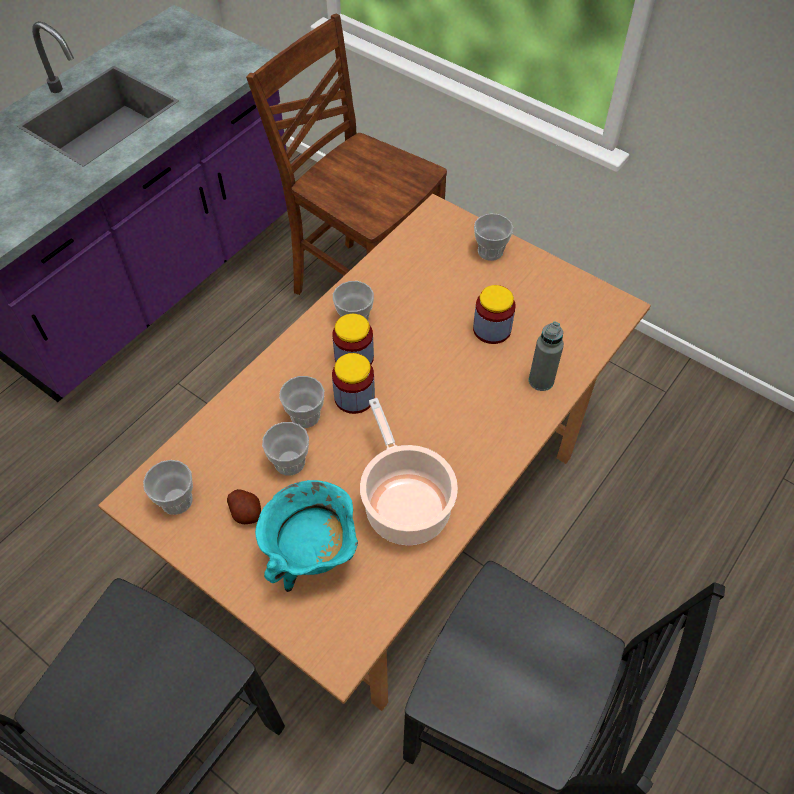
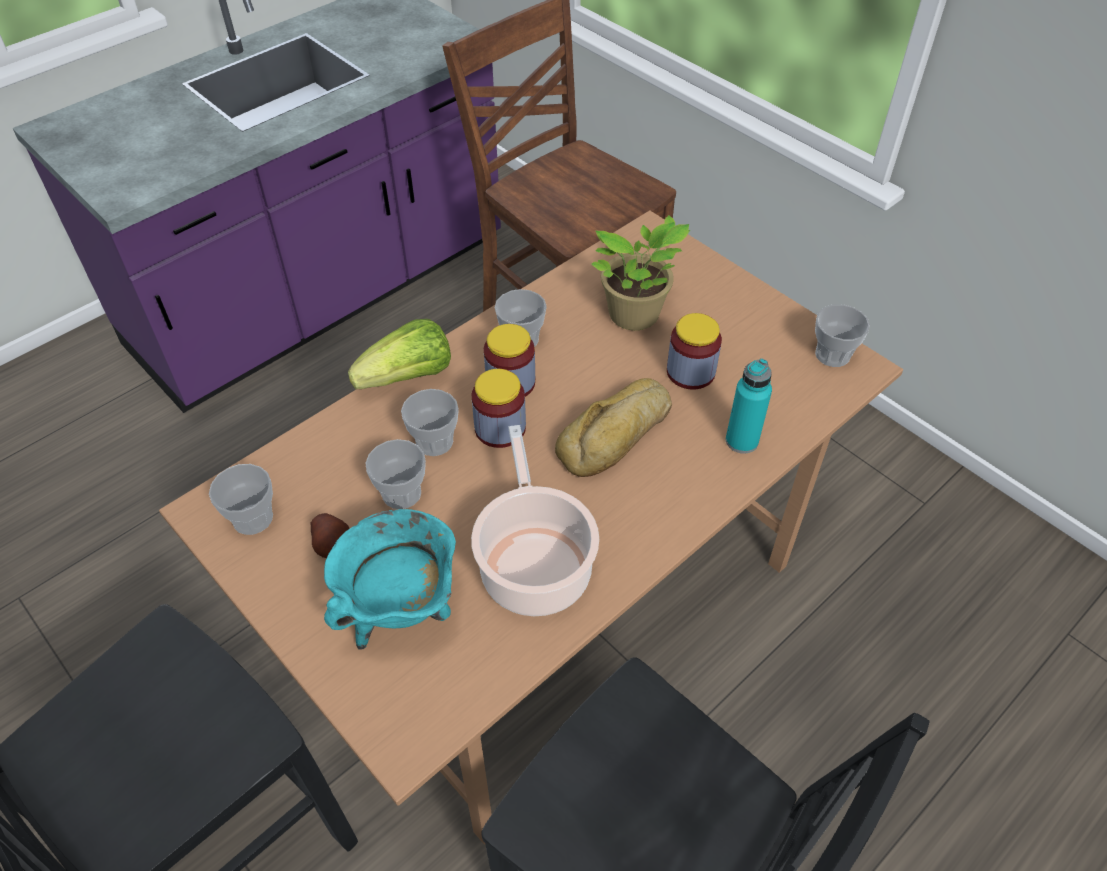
camera: 10 degrees right, 5 degrees down
cup [474,213,513,261] -> cup moved to [815,304,870,367]
grey bottle [529,321,564,391] -> turquoise bottle [726,358,772,454]
none -> lettuce [348,319,451,389]
none -> bread [555,378,672,477]
none -> potted plant [591,215,690,330]

